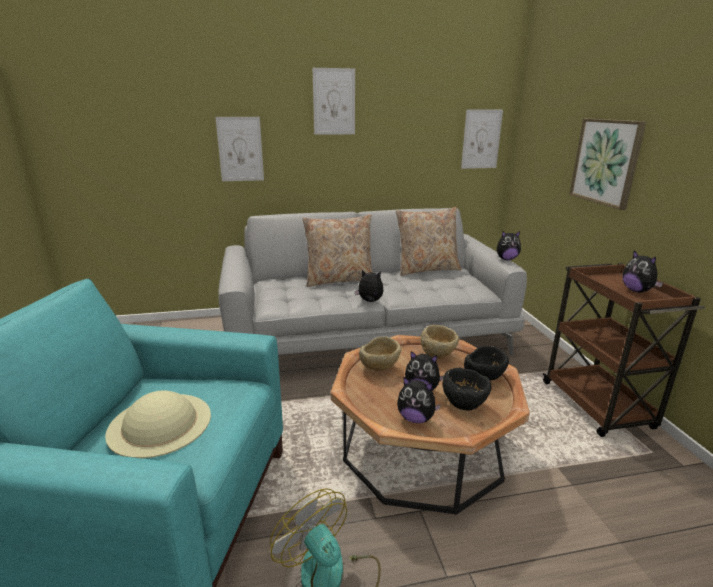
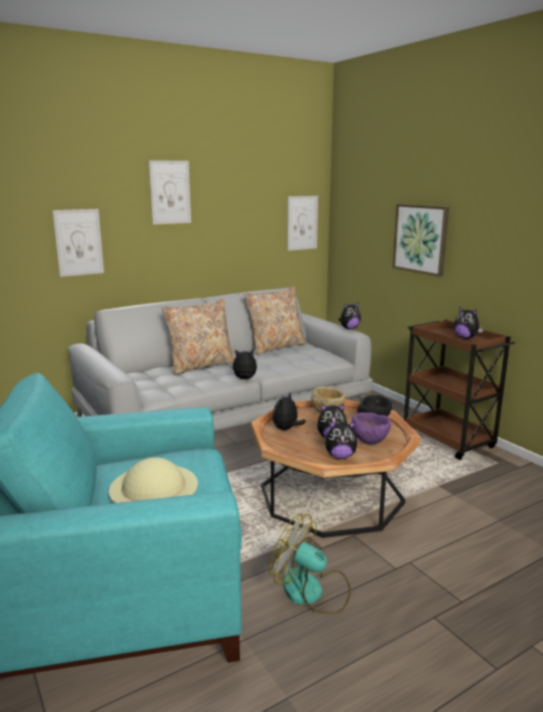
camera: 20 degrees left, 5 degrees down
beige bowl [359,337,401,371] -> plush toy [273,392,306,430]
black bowl [442,367,492,411] -> purple bowl [352,412,391,444]

